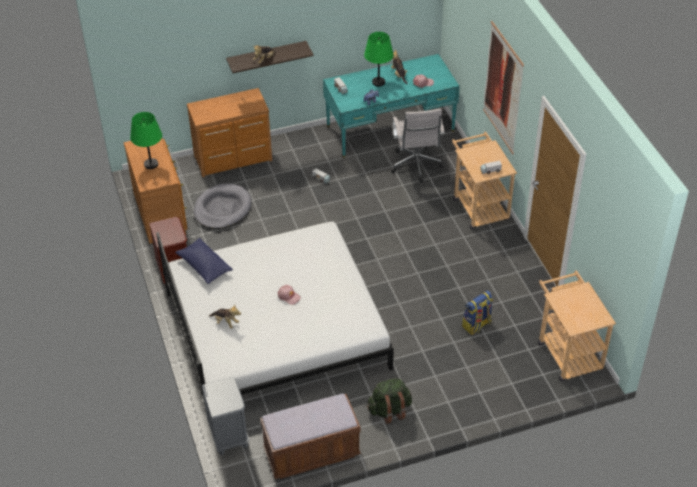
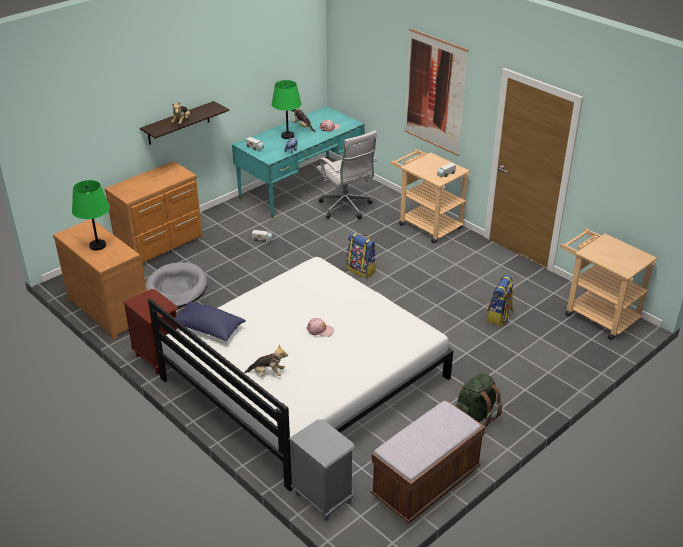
camera: 25 degrees left, 10 degrees down
none -> backpack [346,232,376,278]

